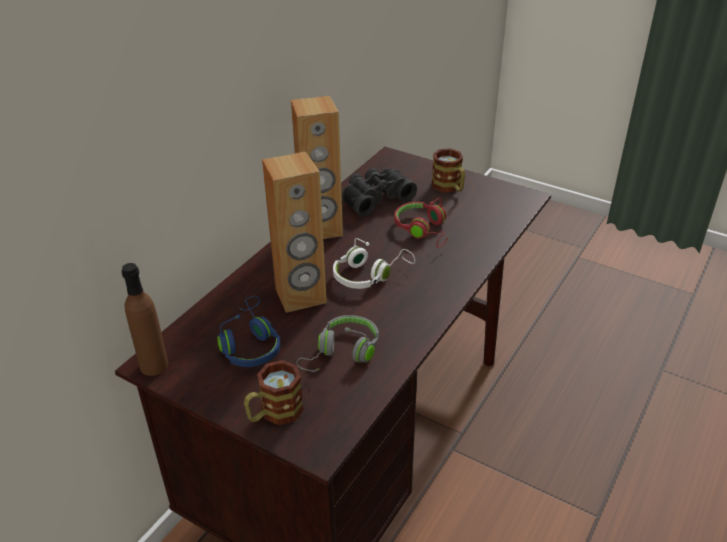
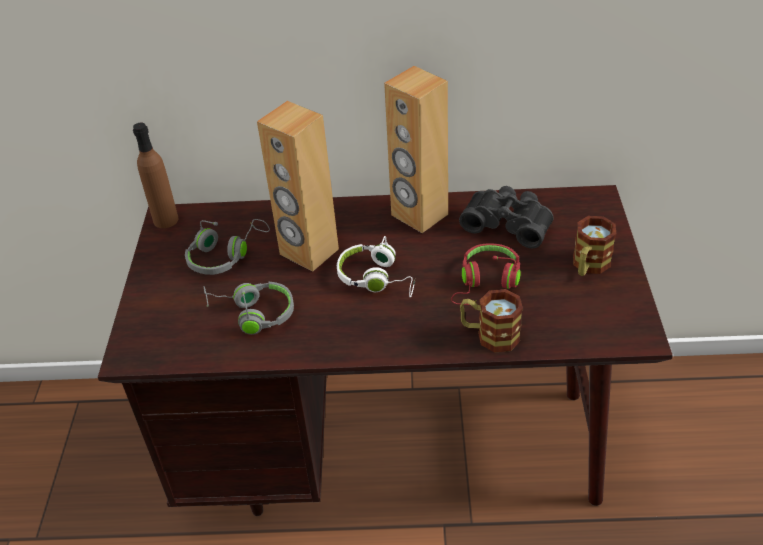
camera: 60 degrees right, 5 degrees up
blue headphones [217,296,281,367] -> grey headphones [185,219,270,275]
mug [244,360,304,425] -> mug moved to [460,289,523,353]

